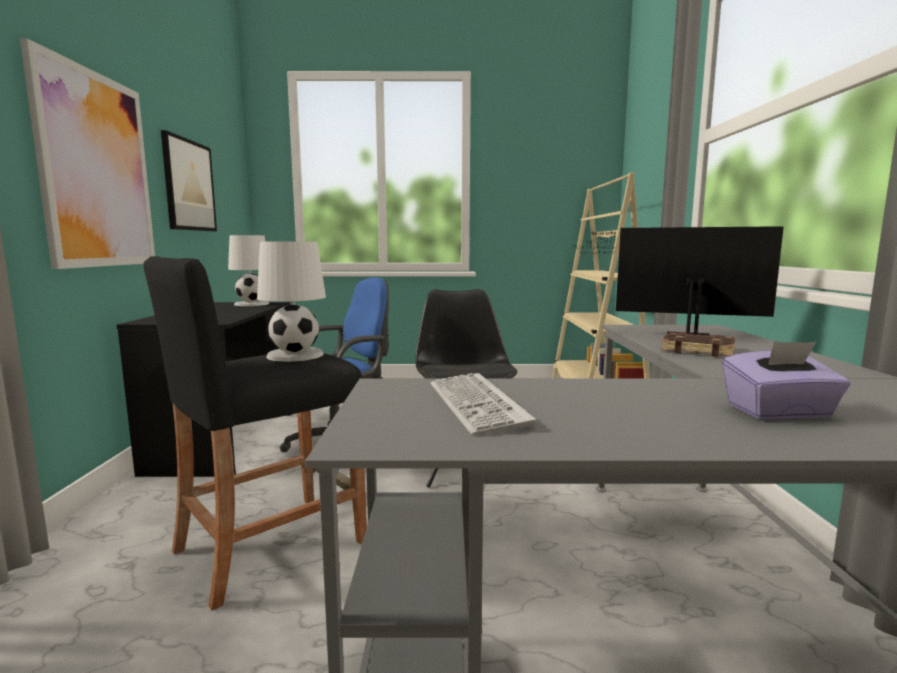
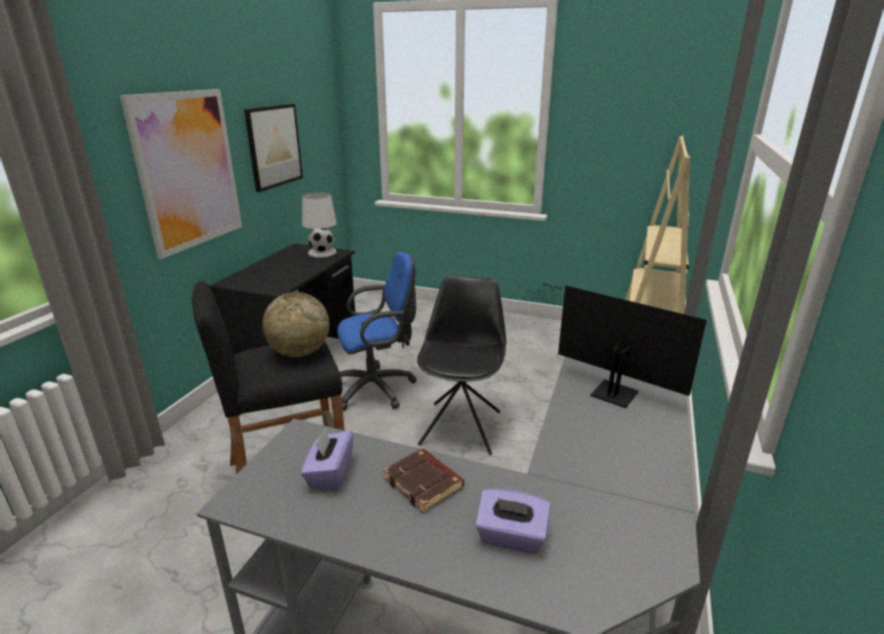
camera: 20 degrees right, 15 degrees up
white table lamp [257,242,326,362] -> globe [262,292,329,357]
keyboard [431,373,537,436] -> purple tissue box [301,428,353,490]
brown book [661,332,735,357] -> brown book moved to [383,449,464,513]

